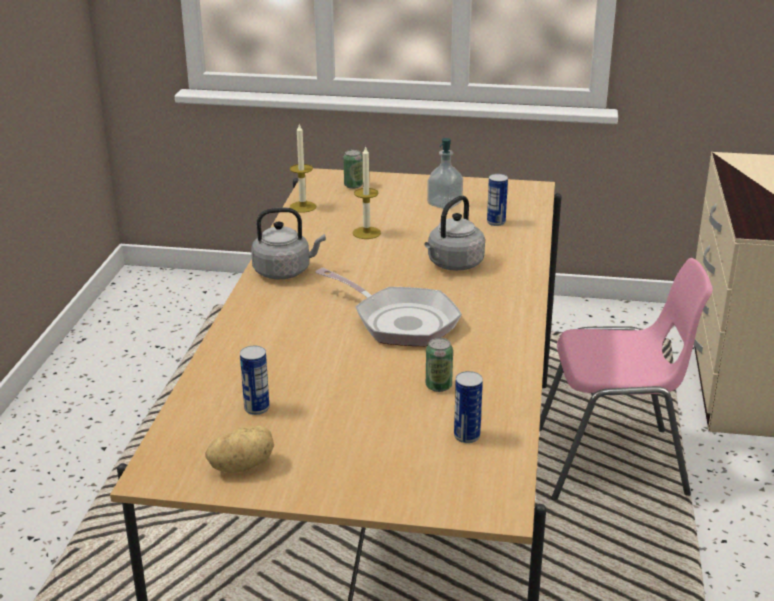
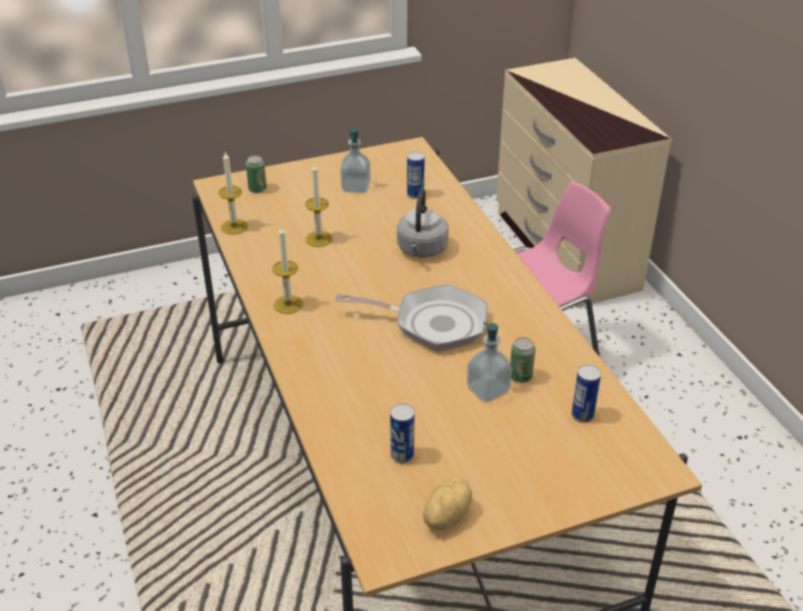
camera: 30 degrees left, 10 degrees up
grey kettle [251,208,326,279] -> candle [272,225,303,314]
none -> soap dispenser [467,322,512,402]

